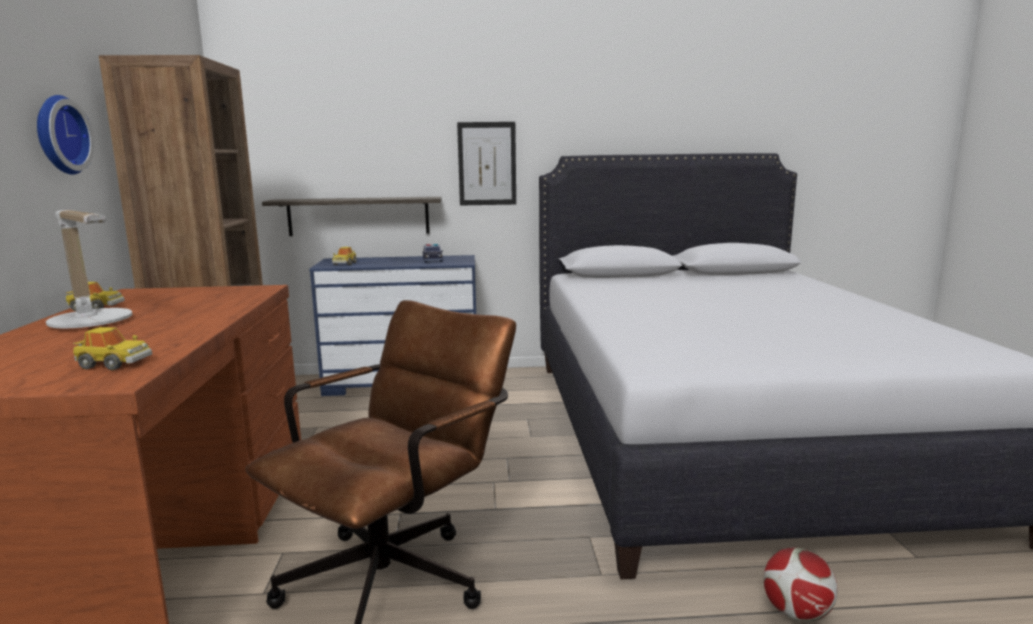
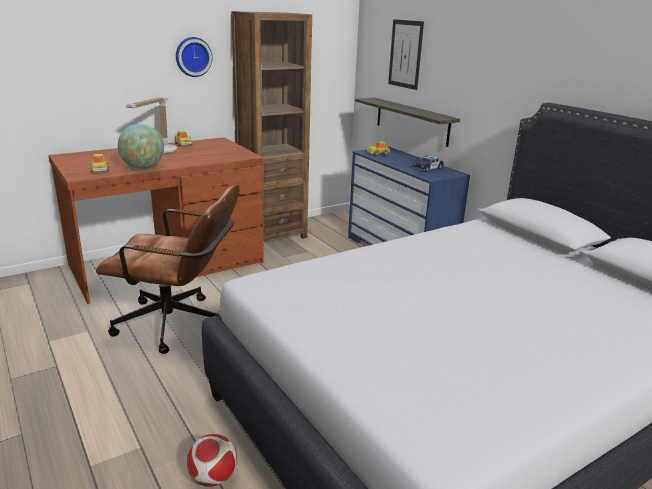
camera: 60 degrees right, 10 degrees up
picture [457,122,516,206] -> picture moved to [388,19,424,90]
none -> globe [118,124,164,169]

